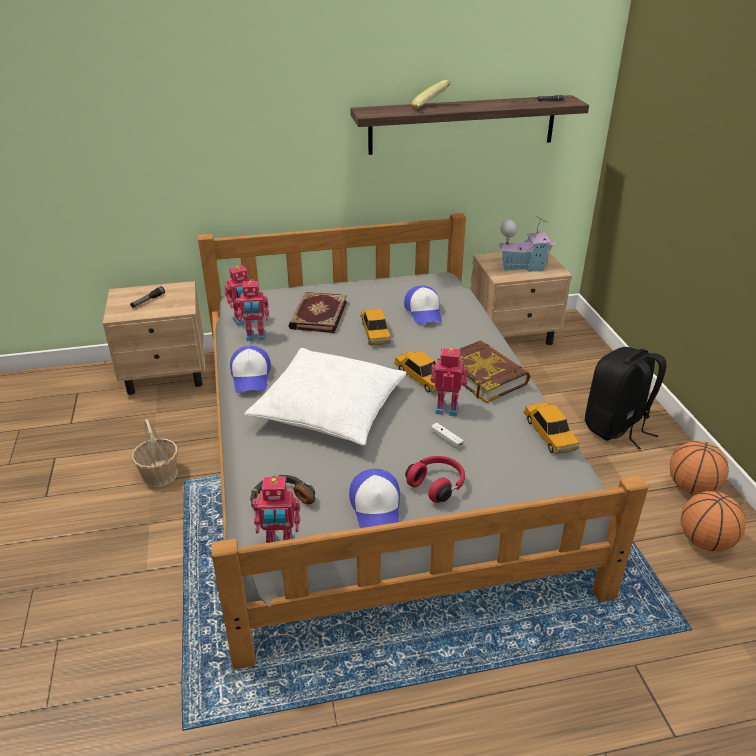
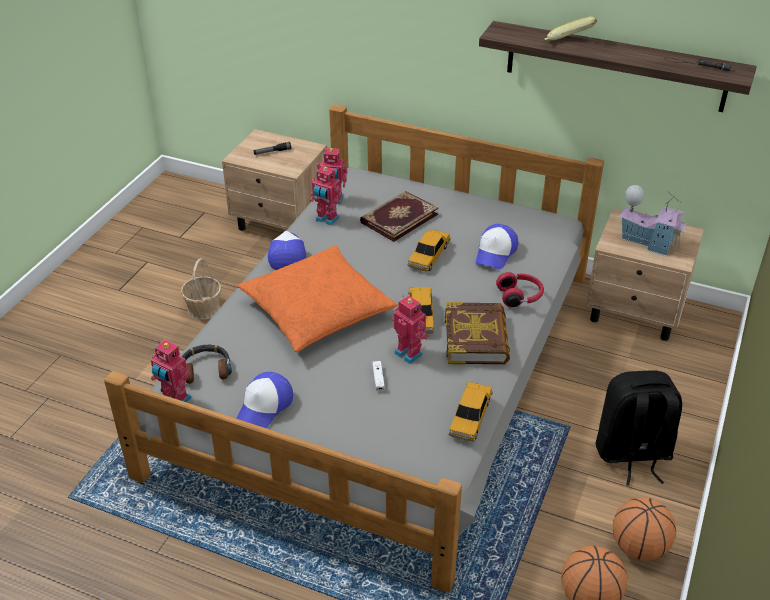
camera: 35 degrees right, 5 degrees up
cap [230,346,271,393] -> cap turned 150 degrees clockwise [268,231,307,270]
white pillow [245,348,407,445] -> orange pillow [237,246,398,352]
red headphones [405,456,465,503] -> red headphones moved to [496,272,544,307]

